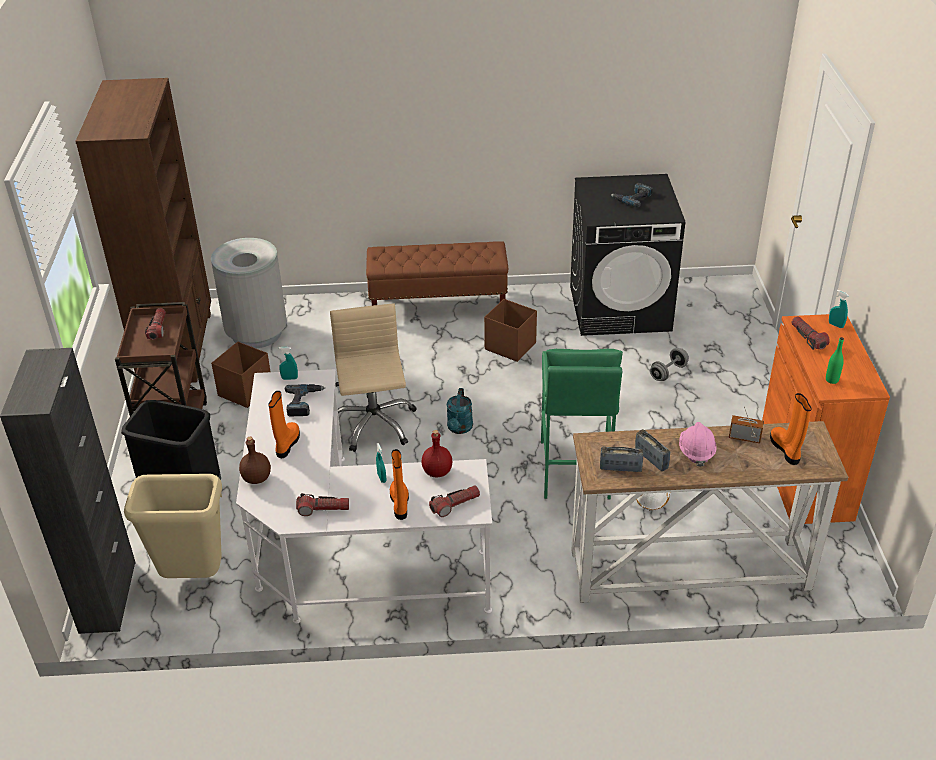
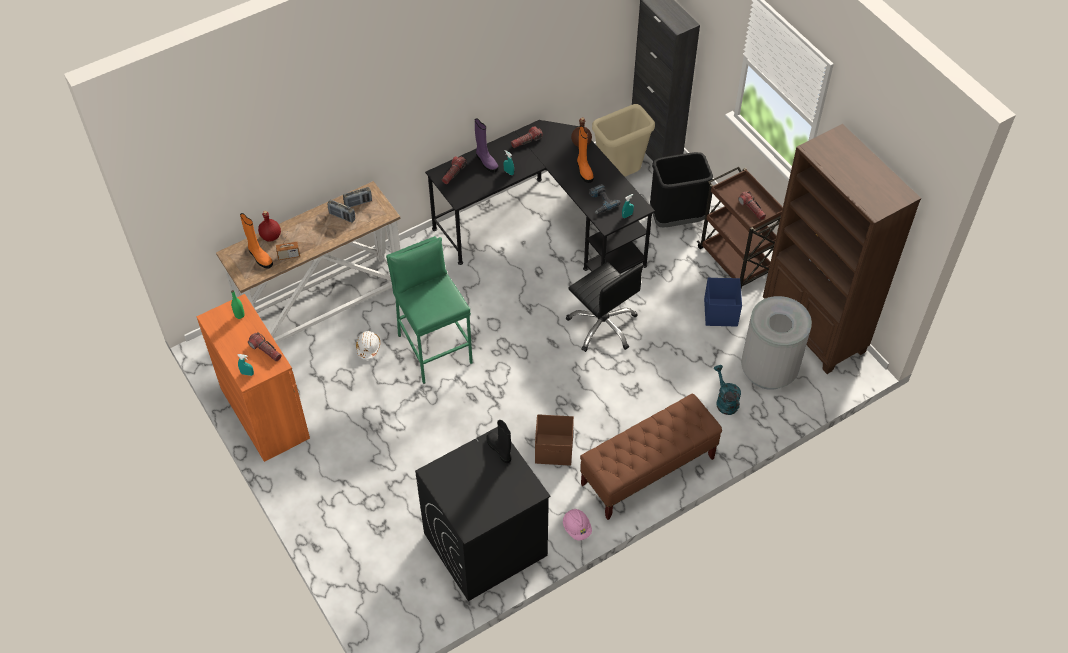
camera: 150 degrees right, 15 degrees up
brown storage box [211,342,271,408] -> blue storage box [704,278,742,327]
white desk [236,369,492,624] -> black desk [425,120,655,274]
beige office chair [330,304,416,452] -> black office chair [566,262,643,352]
orange boot [390,449,409,520] -> purple boot [475,118,498,172]
red bottle [422,430,452,477] -> red bottle moved to [258,211,281,242]
turquoise watering can [447,388,473,434] -> turquoise watering can moved to [713,365,741,415]
power drill [611,183,653,208] -> none
grey dumbbell [650,348,689,381] -> none
pink hard hat [679,422,717,467] -> pink hard hat moved to [563,509,592,540]
none -> black boot [486,420,512,463]

